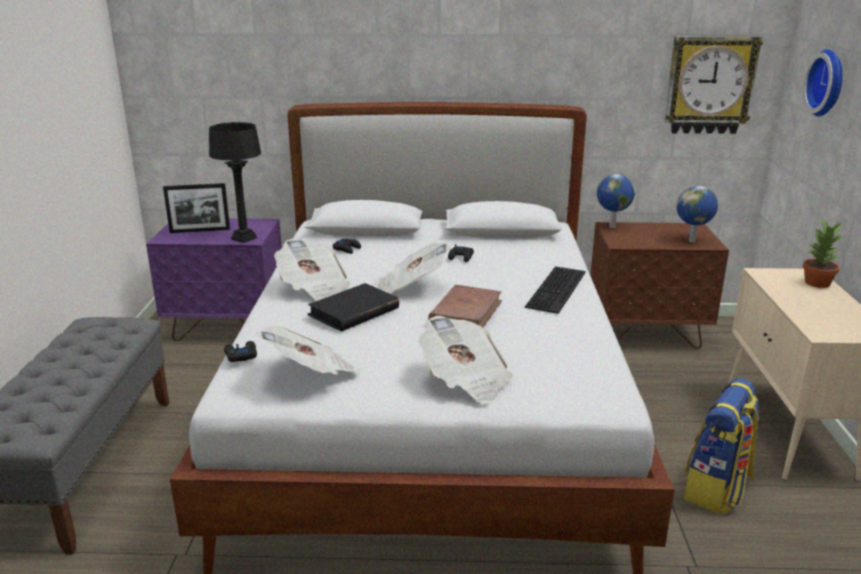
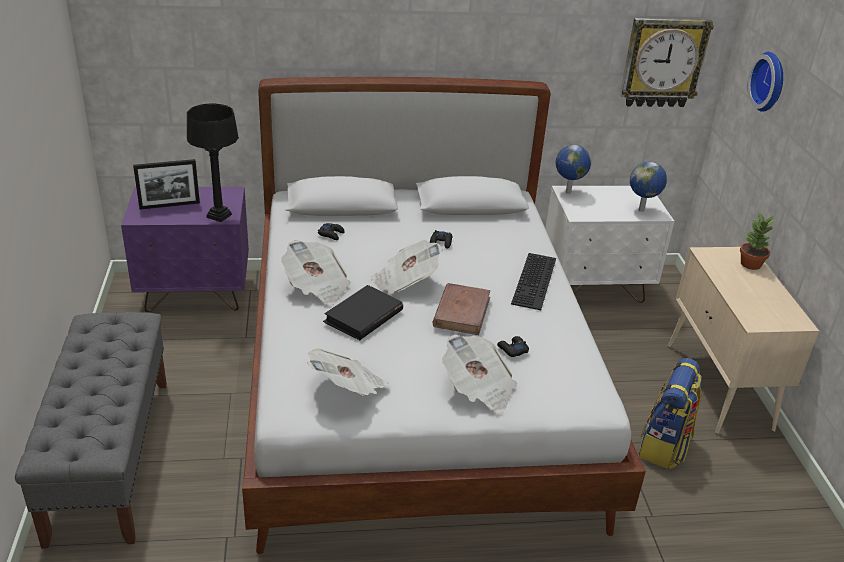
camera: 10 degrees left, 10 degrees up
black game controller [224,341,257,362] -> black game controller moved to [497,336,529,357]
brown nightstand [590,222,729,349] -> white nightstand [545,186,675,303]

